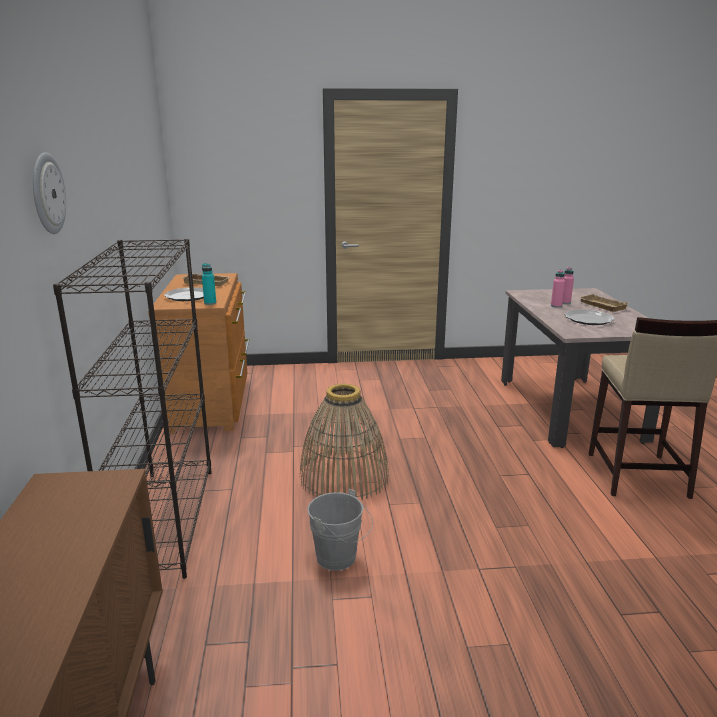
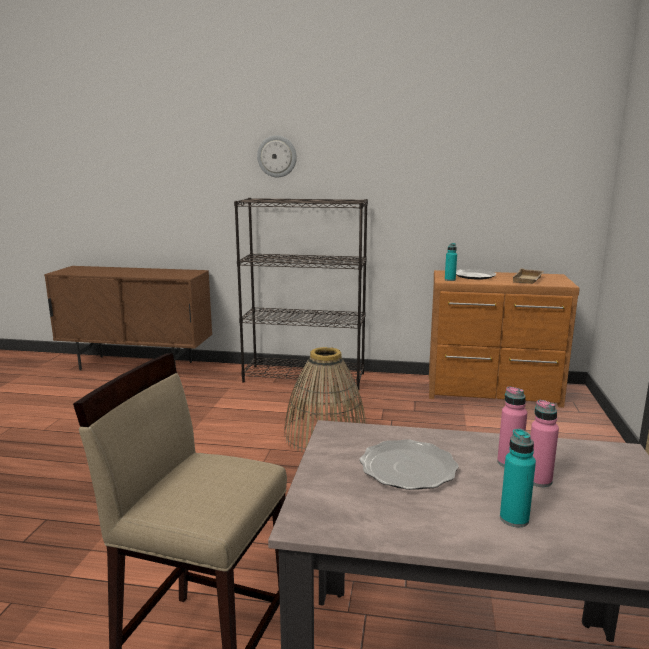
camera: 105 degrees right, 5 degrees down
grey bucket [307,489,373,571] -> none
beige tray [577,294,629,312] -> turquoise bottle [500,429,536,527]

